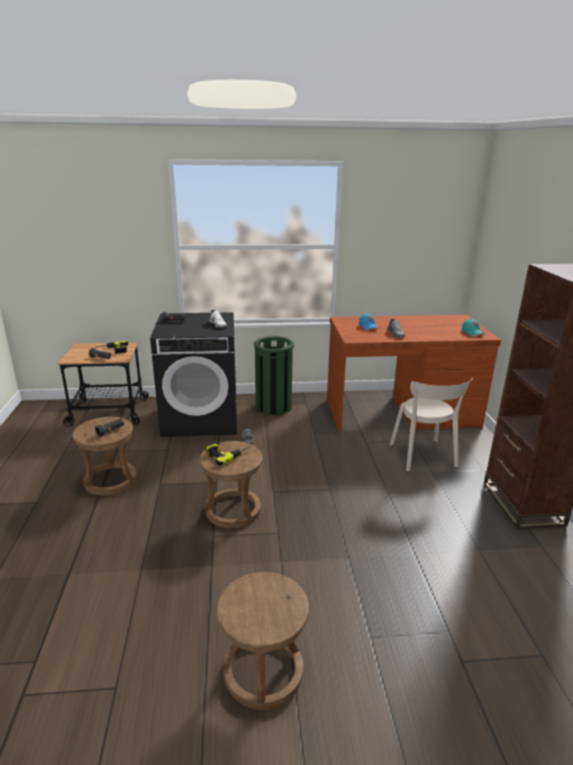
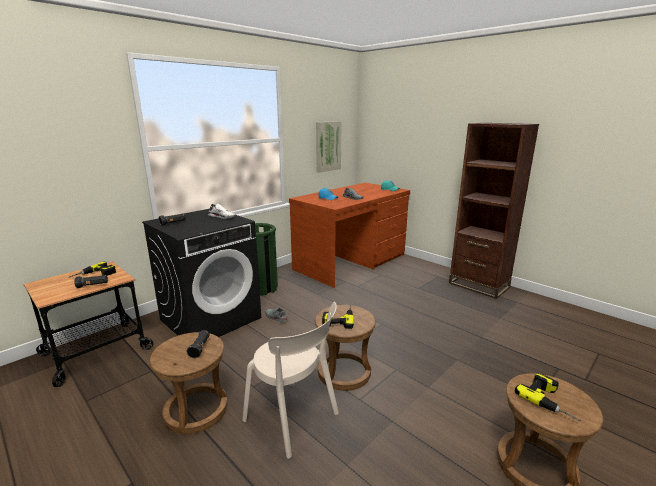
camera: 40 degrees left, 5 degrees down
beige chair [390,378,473,471] -> beige chair moved to [242,302,339,459]
none -> picture [316,121,342,173]
none -> power drill [515,373,581,422]

